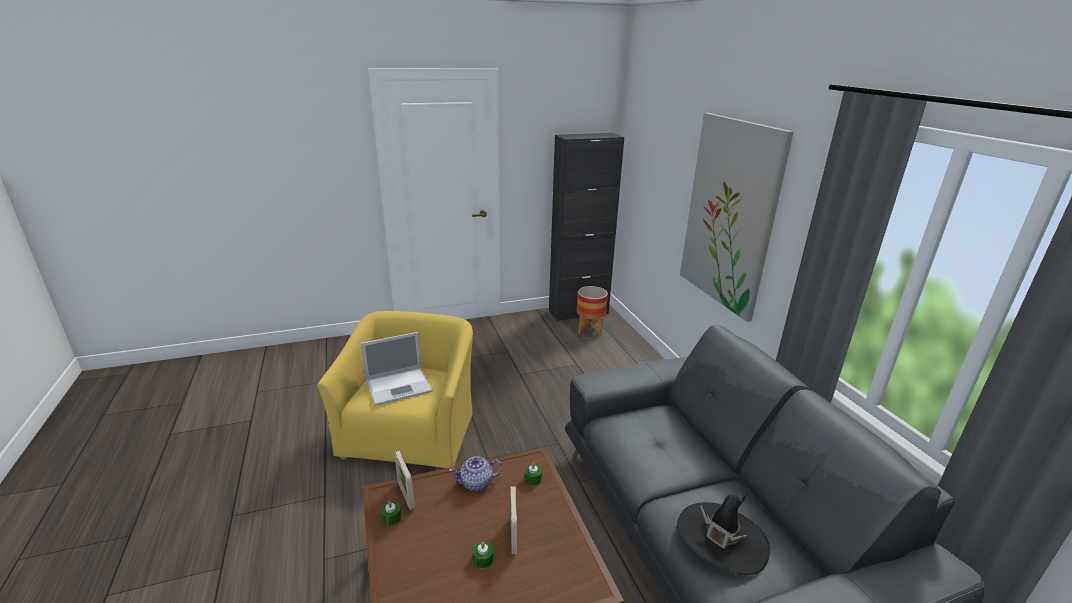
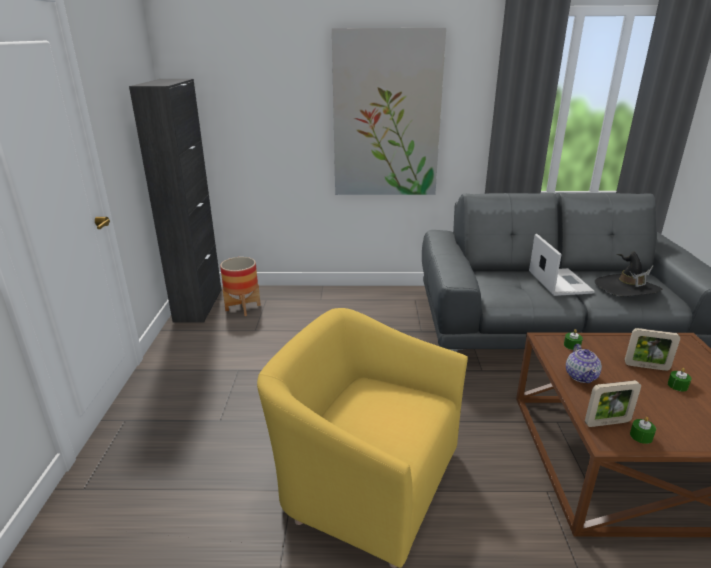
camera: 70 degrees left, 0 degrees up
laptop [361,332,433,406] -> laptop moved to [529,234,595,296]

